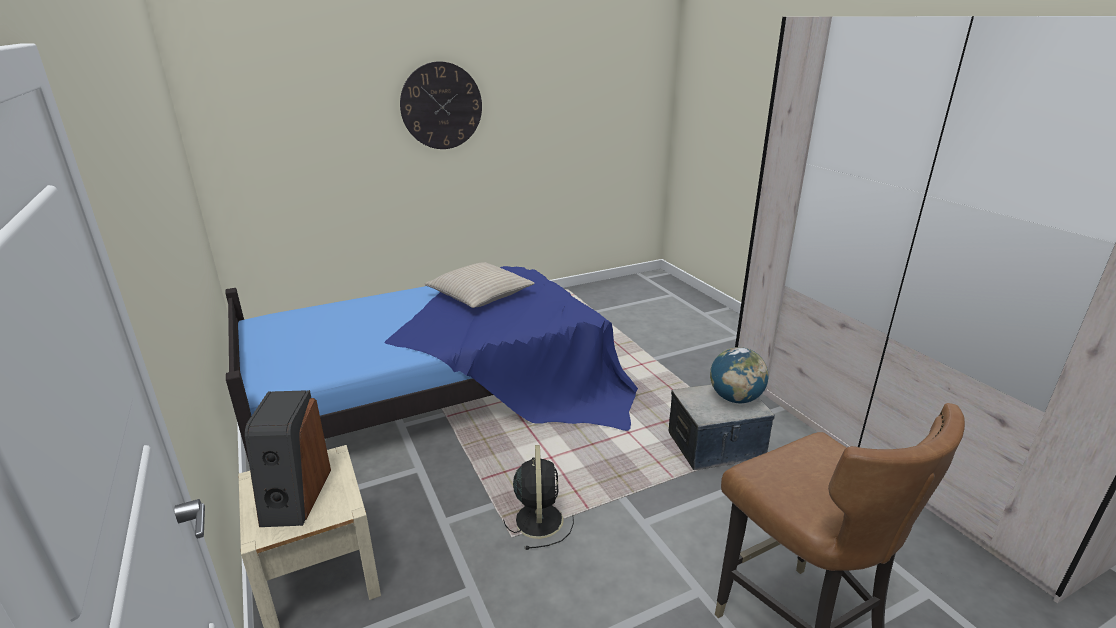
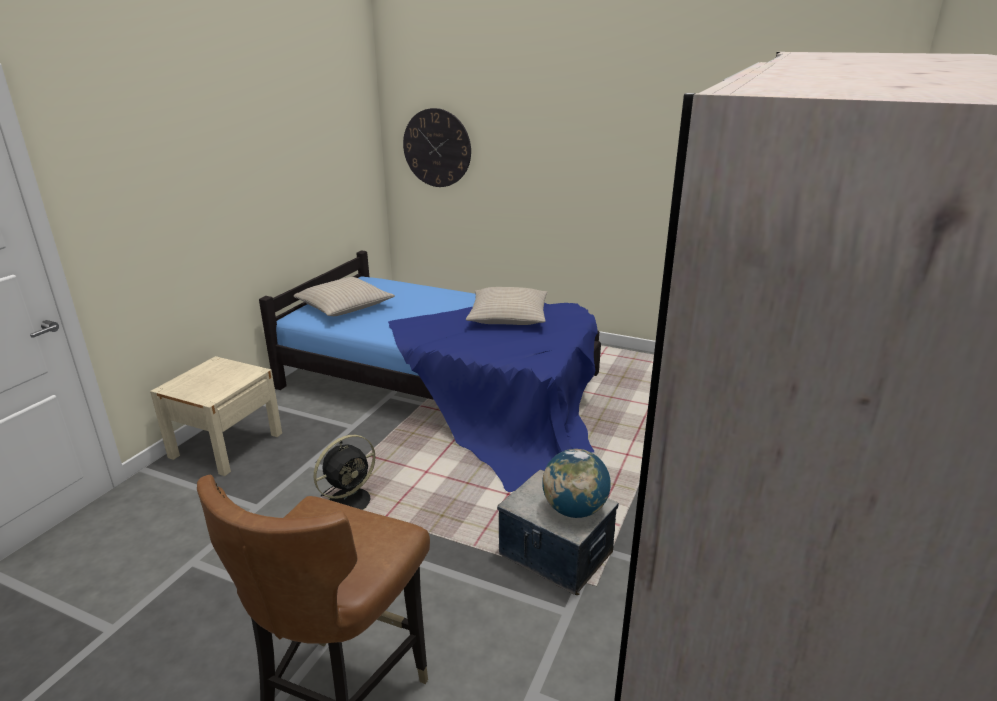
camera: 50 degrees right, 0 degrees up
speaker [245,390,331,527] -> none
wall clock [400,61,482,149] -> wall clock moved to [403,108,471,187]
none -> beige pillow [294,277,395,316]

